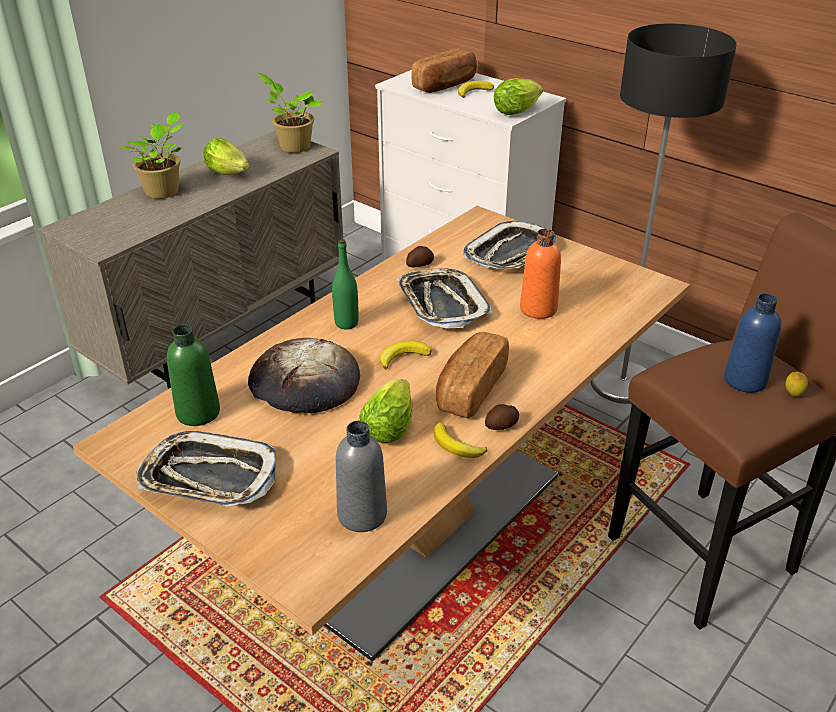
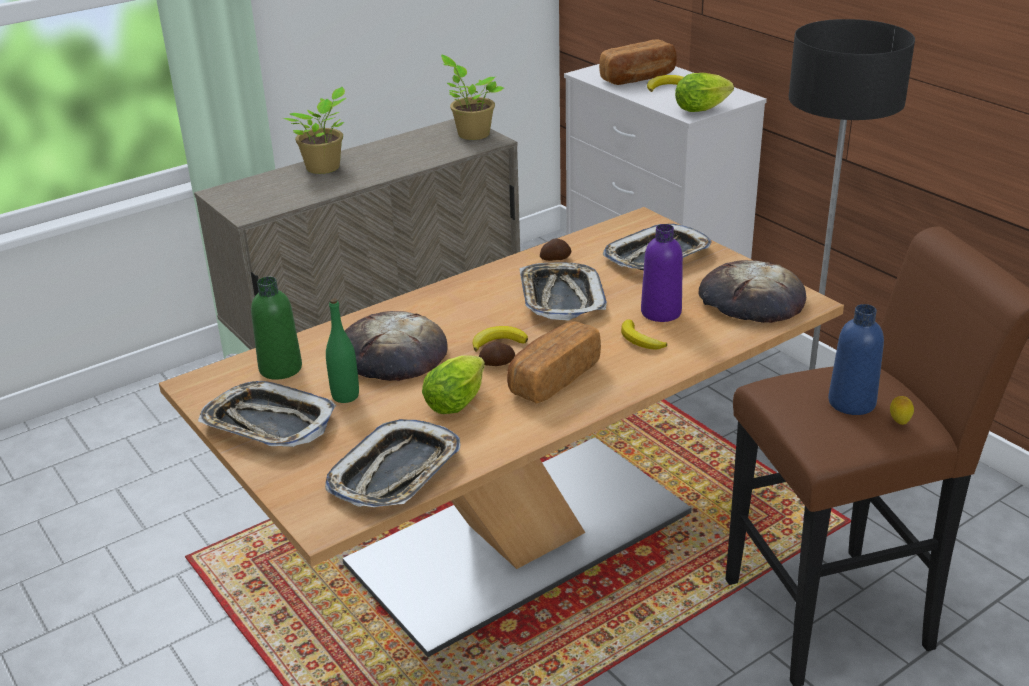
camera: 15 degrees right, 5 degrees down
lettuce [204,138,249,175] -> none
green bottle [332,239,359,330] -> green bottle moved to [326,298,359,403]
grey bottle [336,421,387,532] -> tray [325,419,460,507]
banana [434,422,487,458] -> banana moved to [621,319,667,349]
potato [485,404,519,430] -> potato moved to [479,341,515,366]
orange bottle [520,229,561,319] -> purple bottle [641,224,683,322]
none -> bread [699,260,806,323]

